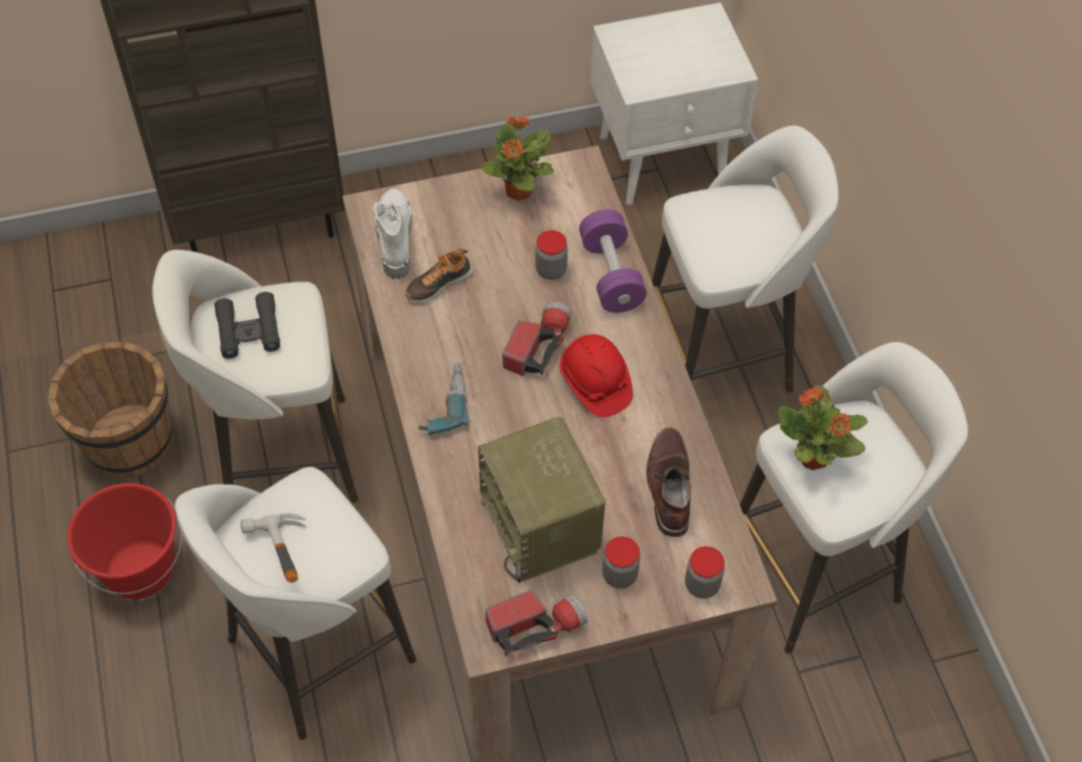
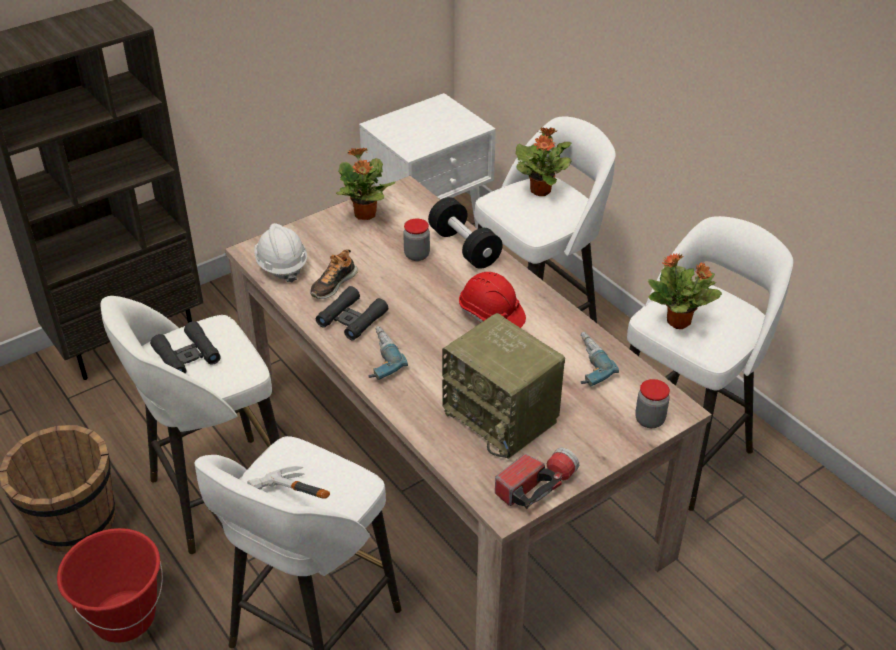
camera: 20 degrees left, 15 degrees down
white boot [372,188,412,279] -> white hard hat [254,223,307,283]
flashlight [502,302,572,376] -> none
purple dumbbell [579,209,647,313] -> black dumbbell [428,197,503,269]
jar [602,536,640,589] -> none
brown boot [646,427,691,537] -> power drill [581,332,619,386]
none -> black binoculars [316,286,388,340]
none -> potted plant [516,127,572,196]

